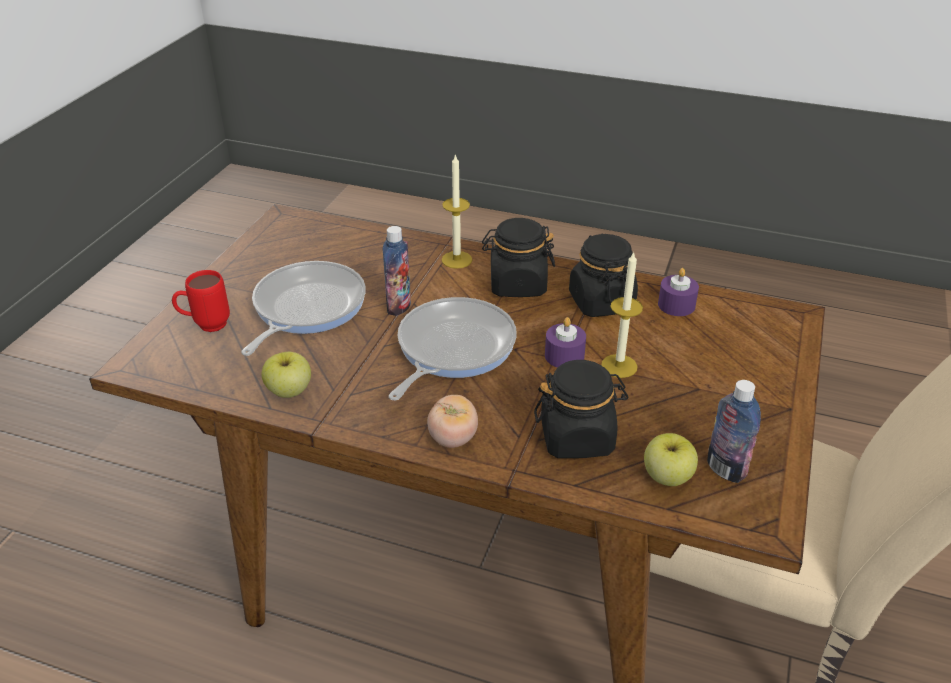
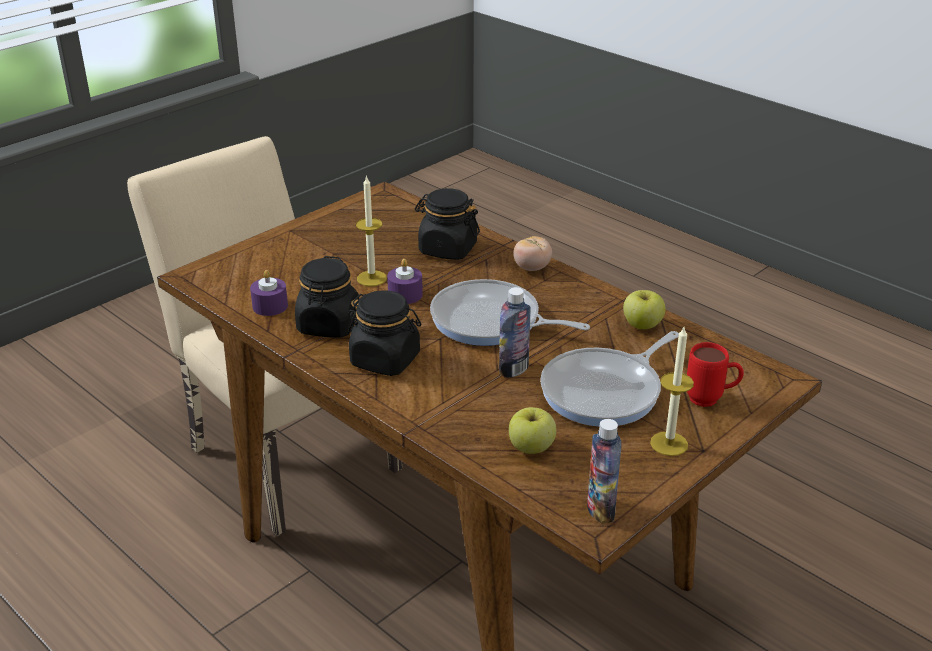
camera: 155 degrees left, 5 degrees down
frying pan [389,297,517,401] -> frying pan turned 60 degrees clockwise [430,279,590,346]
candle [441,154,472,269] -> candle moved to [650,327,694,456]
apple [644,433,698,486] -> apple moved to [509,407,556,454]
bottle [707,380,761,483] -> bottle moved to [587,419,622,524]

